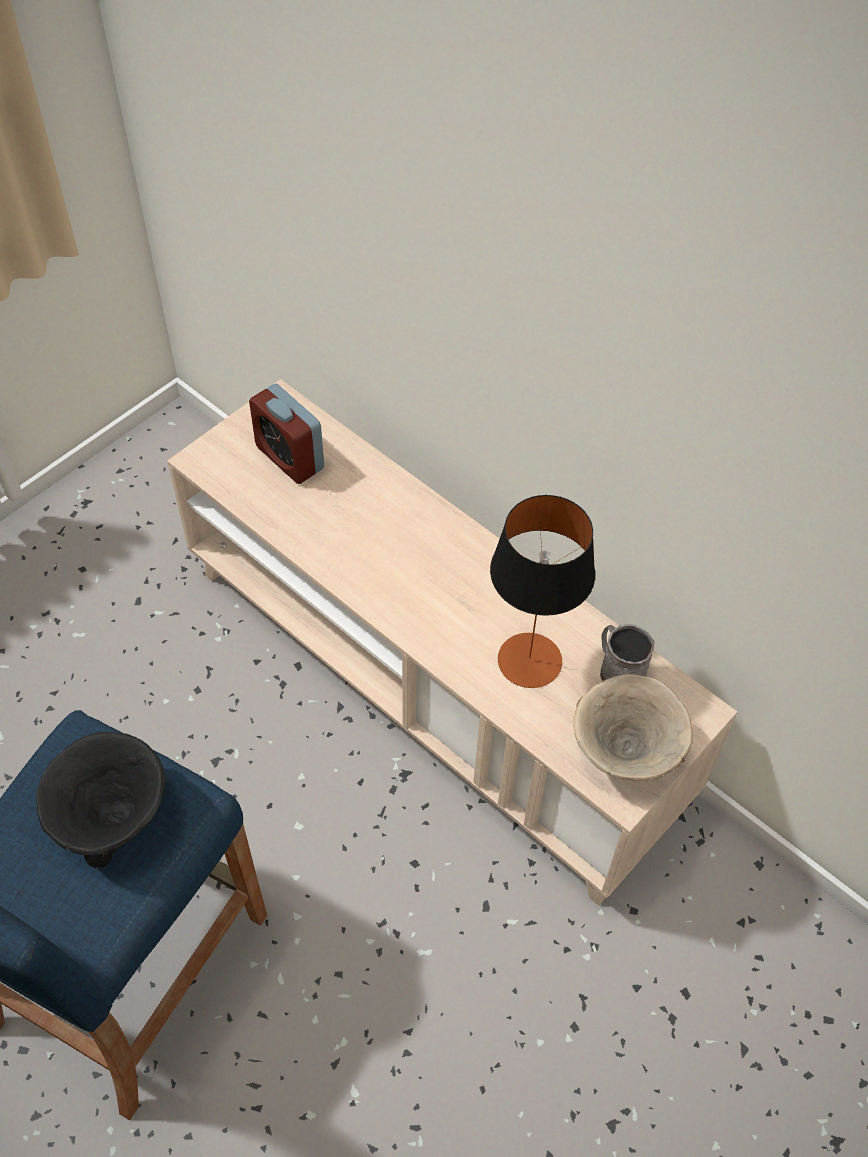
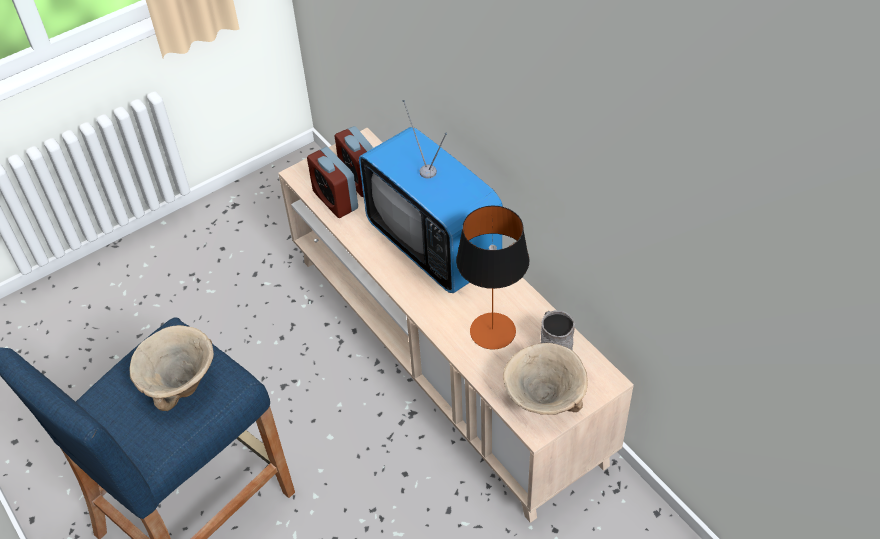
camera: 15 degrees right, 5 degrees down
black bowl [36,732,166,868] -> beige bowl [129,325,214,411]
none -> alarm clock [307,147,358,218]
none -> television [359,100,503,293]

